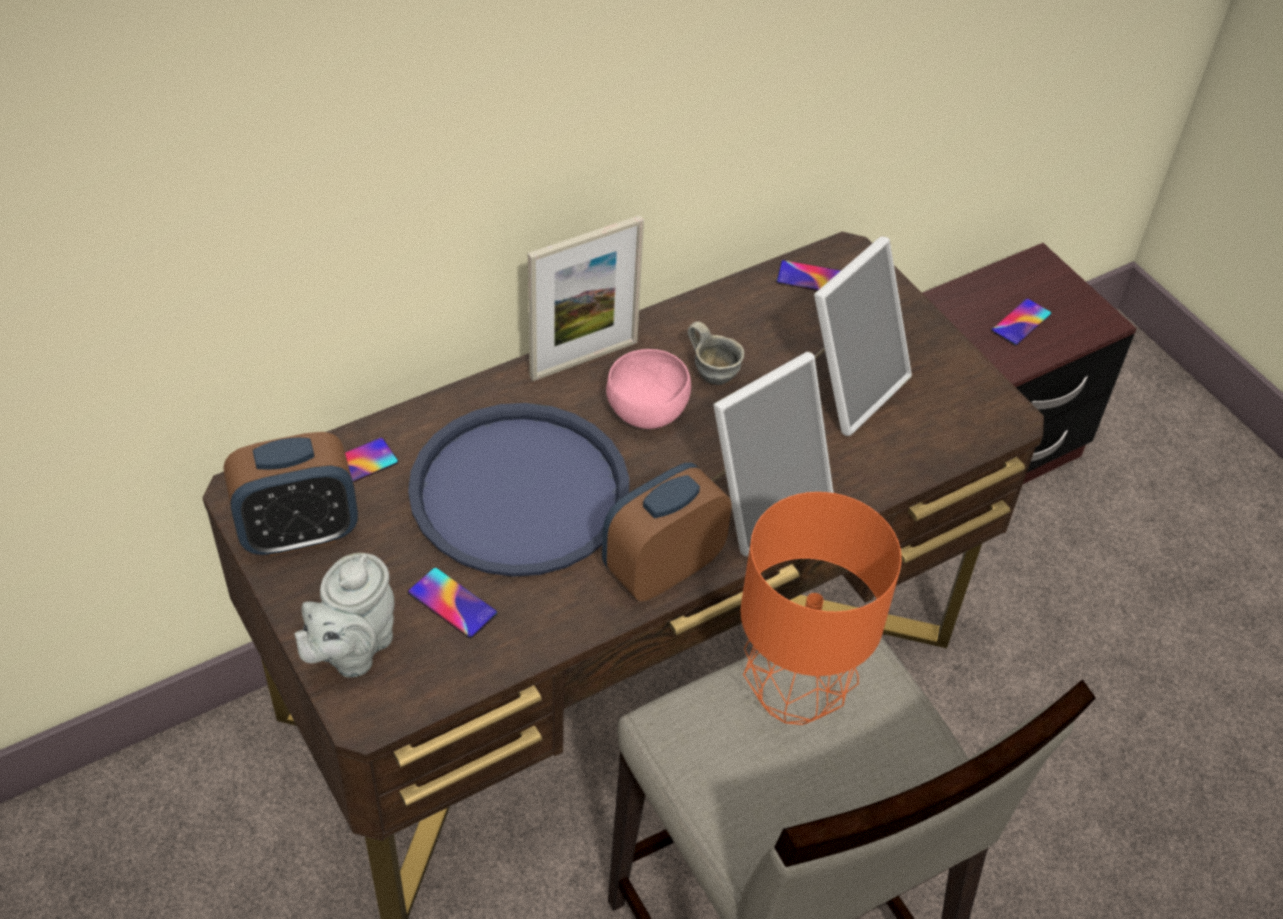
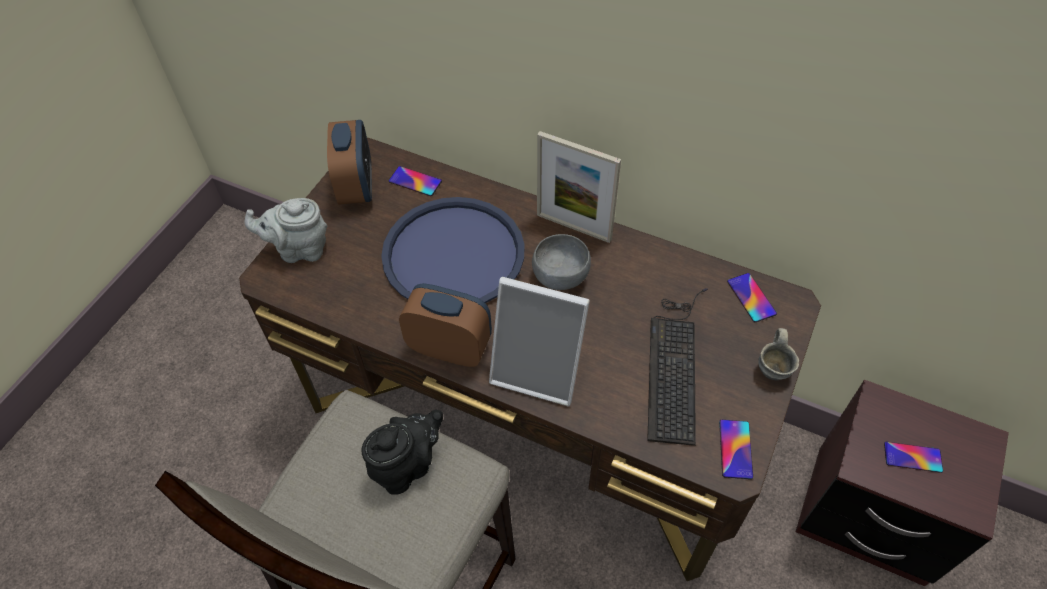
camera: 60 degrees right, 5 degrees up
alarm clock [223,432,358,556] -> alarm clock turned 135 degrees counterclockwise [327,120,372,205]
phone [408,568,497,638] -> phone moved to [719,420,753,479]
pink bowl [606,349,691,429] -> grey bowl [532,234,591,290]
grey mug [688,321,744,385] -> grey mug moved to [758,328,799,380]
orange table lamp [740,492,902,725] -> black teapot [361,410,443,495]
picture frame [814,236,912,436] -> keyboard [647,288,708,446]

